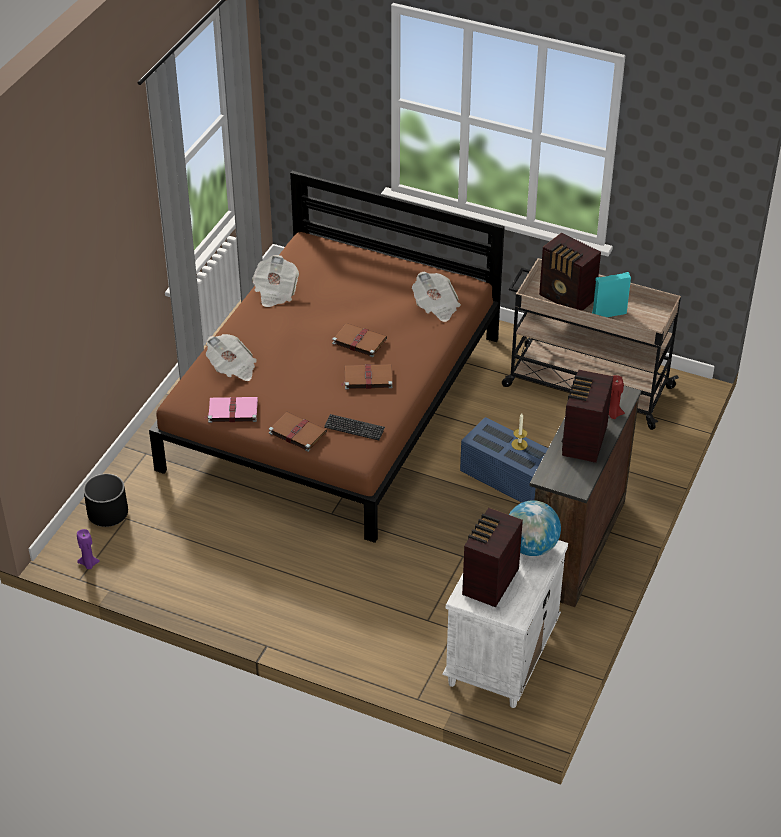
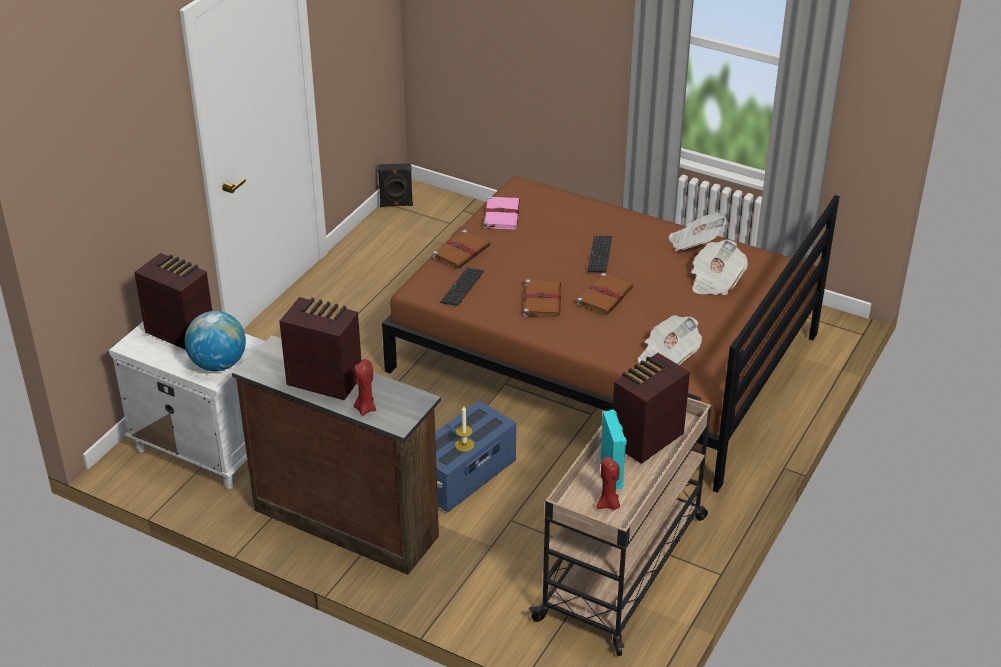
camera: 95 degrees right, 5 degrees down
purple candle [77,529,100,569] -> black speaker [378,163,413,207]
black planter [84,474,128,527] -> none
newspaper [206,334,256,381] -> newspaper moved to [691,240,748,295]
none -> keyboard [587,236,612,272]
none -> red candle [596,457,620,510]

